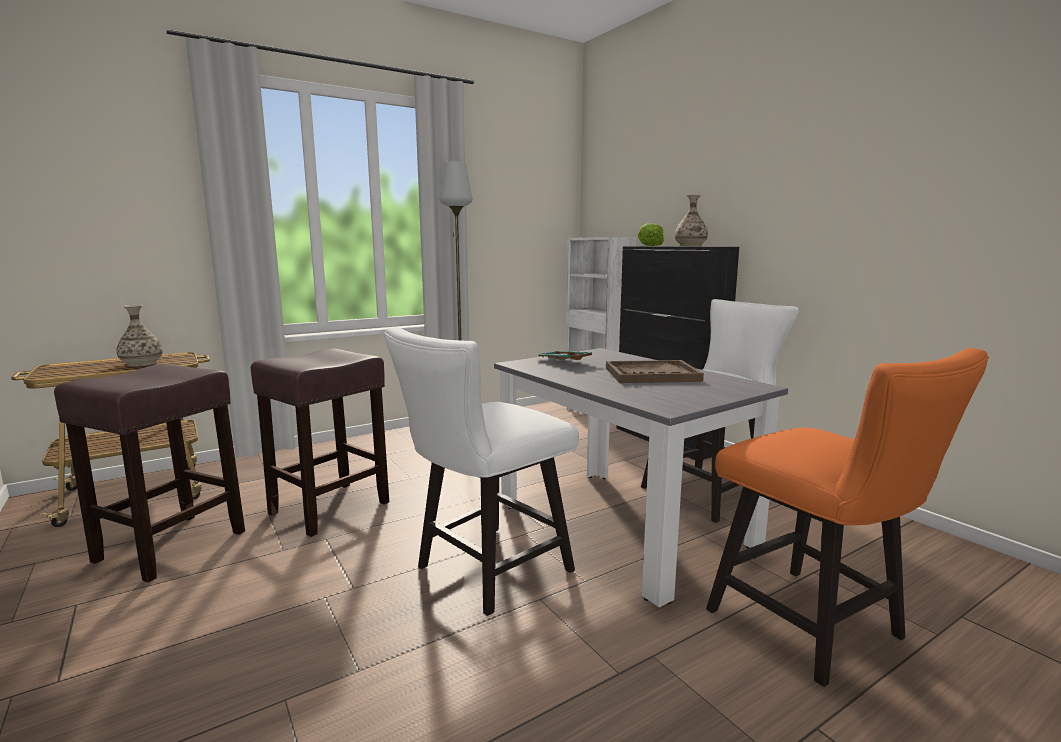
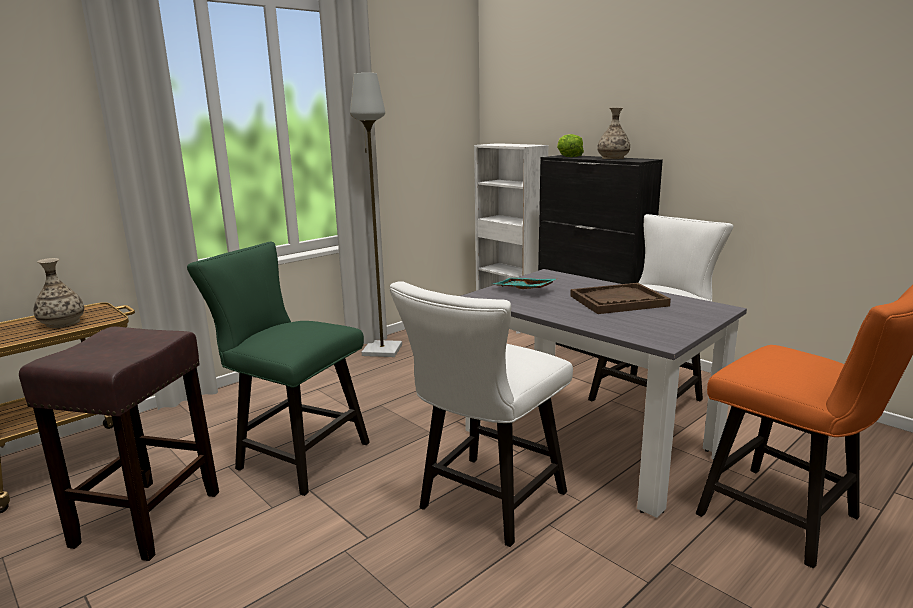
camera: 10 degrees left, 5 degrees up
brown stool [251,349,389,537] -> green chair [187,242,370,496]

